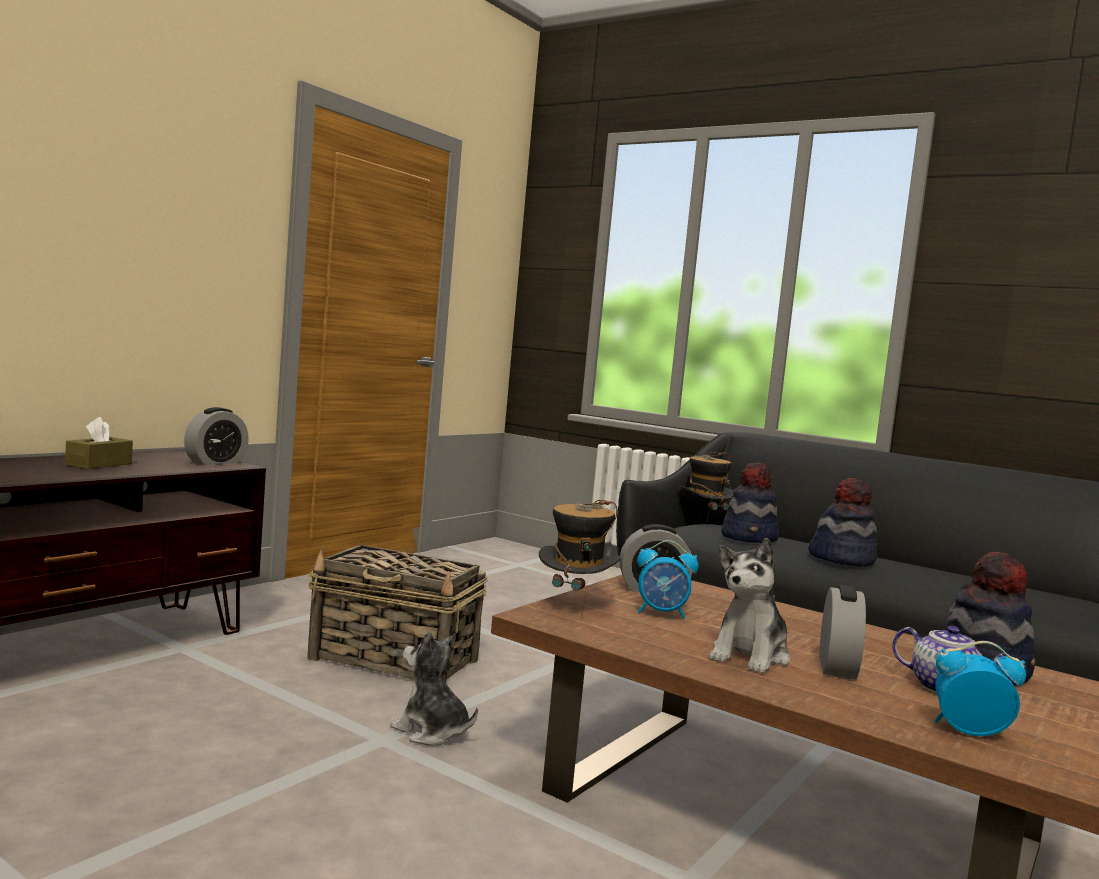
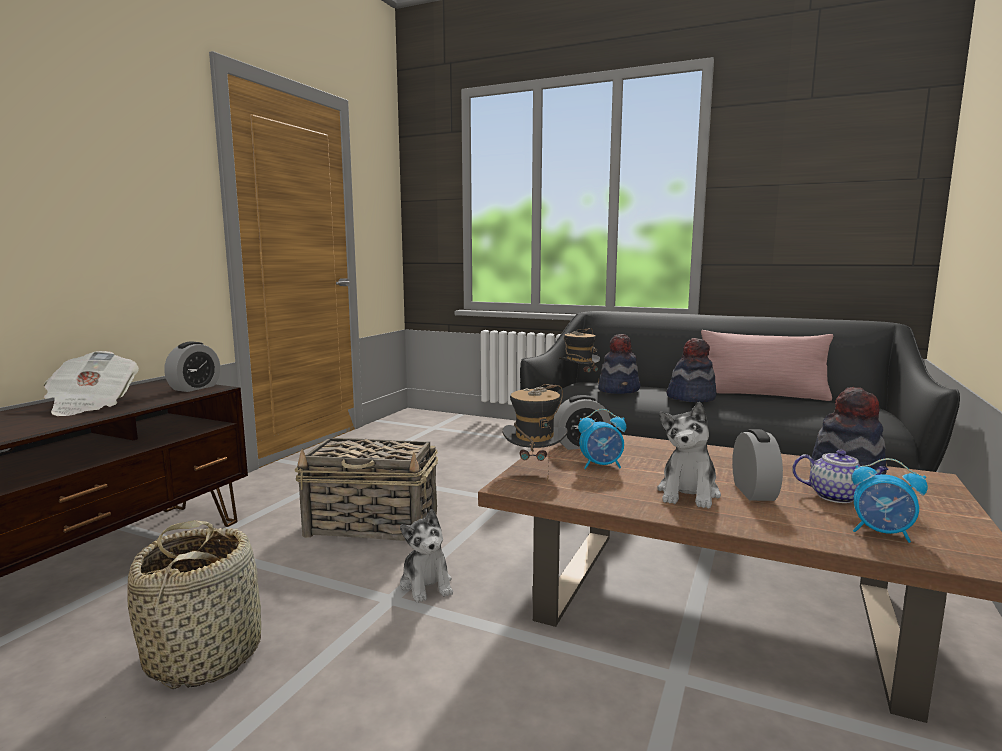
camera: 10 degrees left, 5 degrees up
brown tissue box [65,417,133,469] -> newspaper [44,351,139,416]
plush toy [390,631,478,746] -> plush toy turned 135 degrees counterclockwise [400,509,453,603]
alarm clock [935,641,1026,736] -> alarm clock turned 150 degrees counterclockwise [852,458,928,543]
none -> basket [127,520,261,689]
none -> pink pillow [701,330,833,401]

